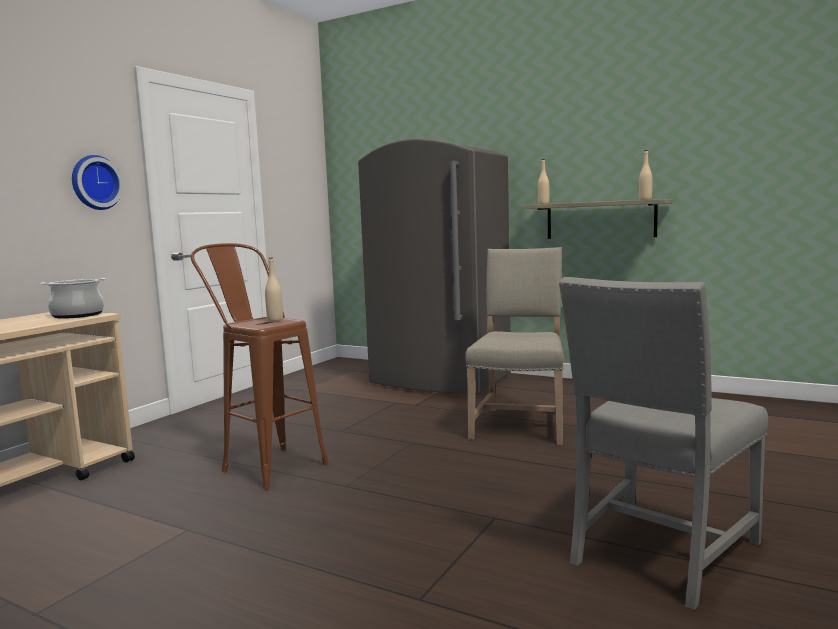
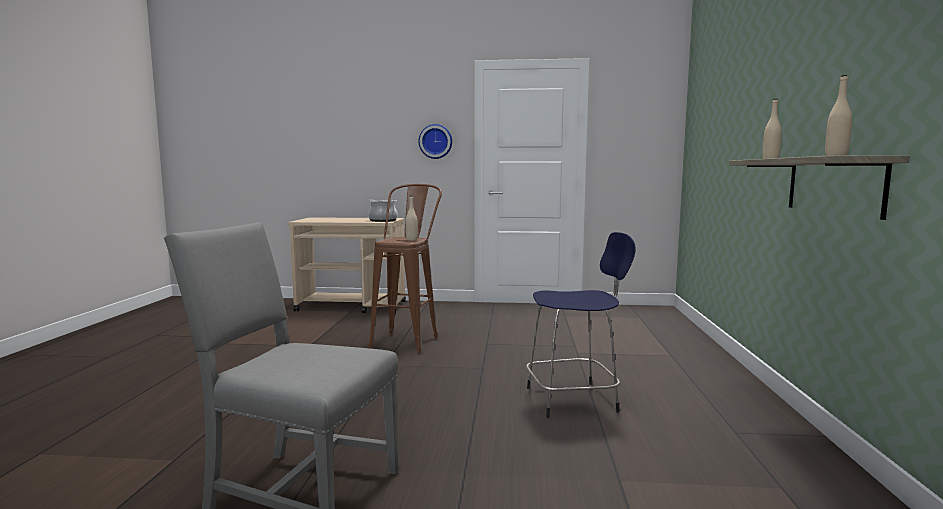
camera: 65 degrees right, 0 degrees up
grey fridge [358,139,511,394] -> none
beige chair [465,247,564,445] -> blue stool [526,232,636,418]

